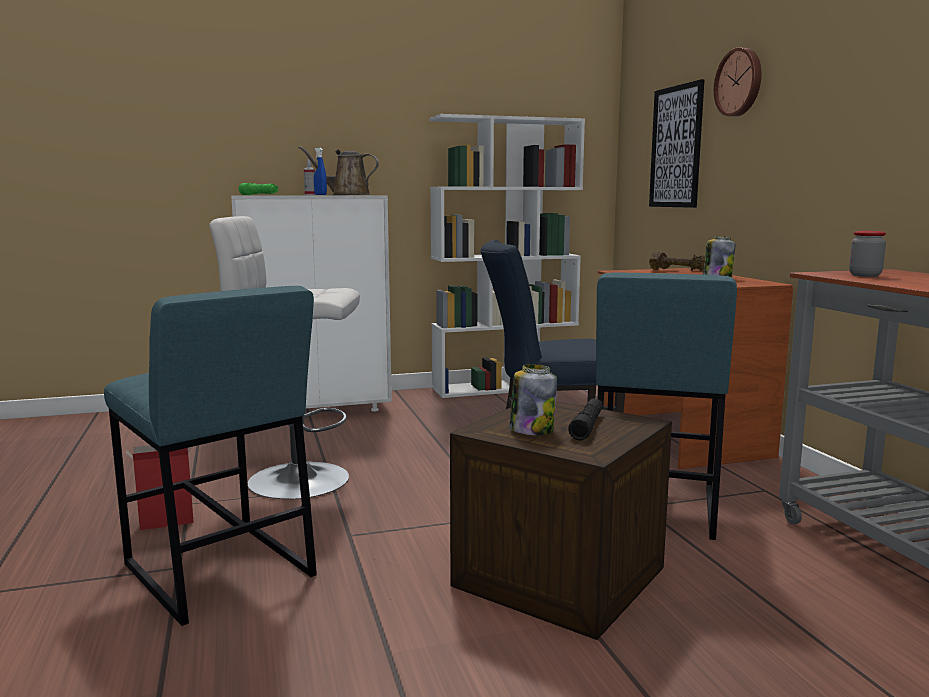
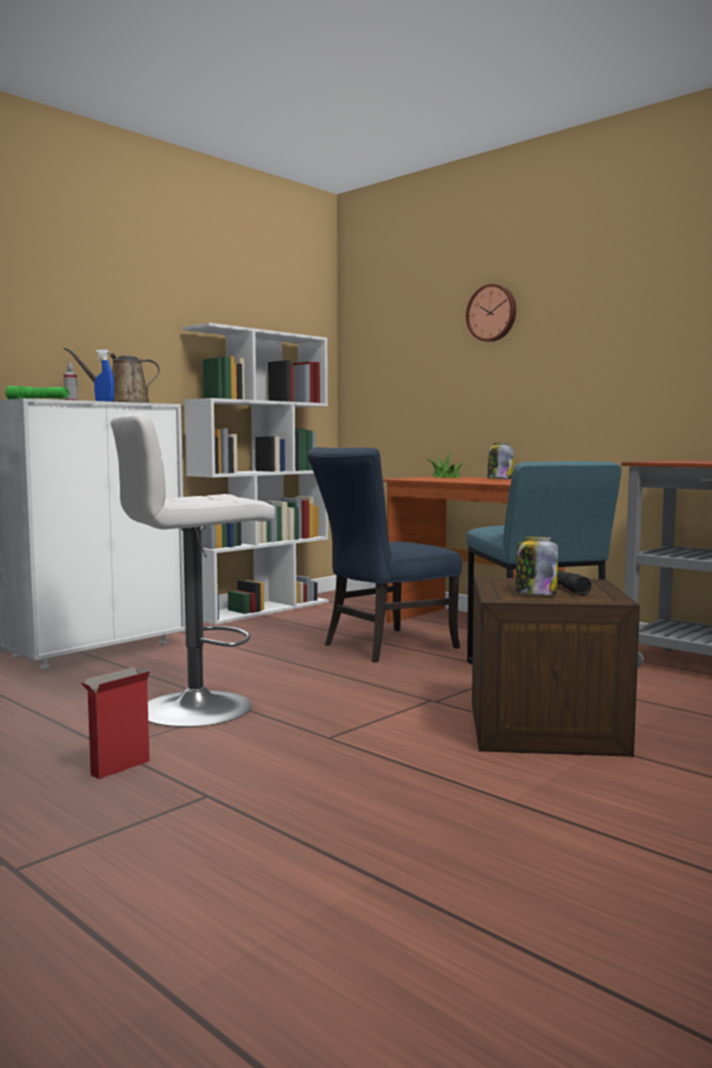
camera: 30 degrees left, 5 degrees down
blue stool [104,286,317,626] -> none
picture [649,79,704,208] -> none
brown dumbbell [649,252,705,271] -> potted plant [425,452,463,478]
jar [849,231,886,277] -> none

